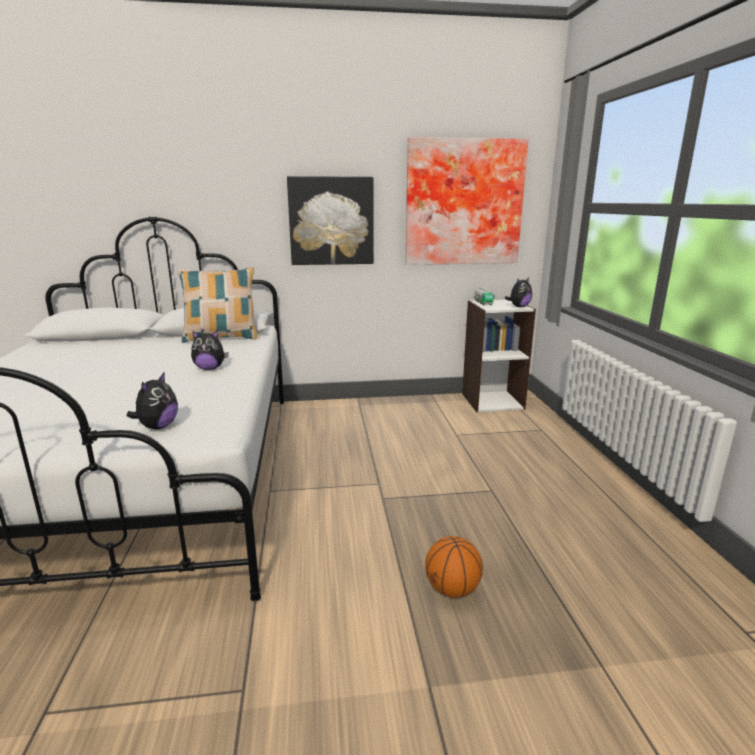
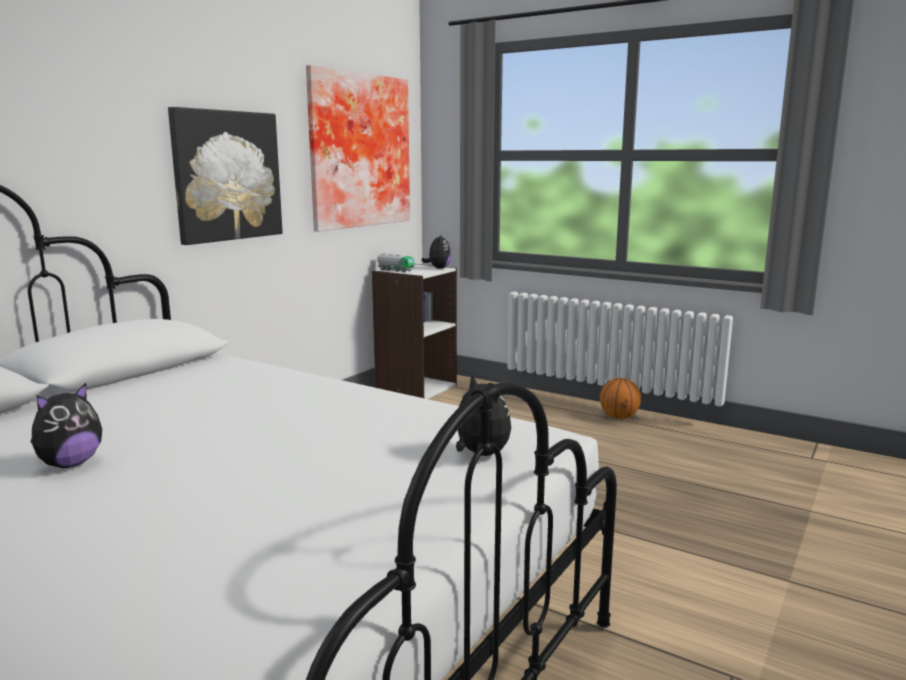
camera: 50 degrees left, 5 degrees down
pillow [178,267,257,343] -> none
plush toy [191,331,229,370] -> plush toy moved to [31,383,102,468]
basketball [425,536,483,598] -> basketball moved to [600,378,641,419]

